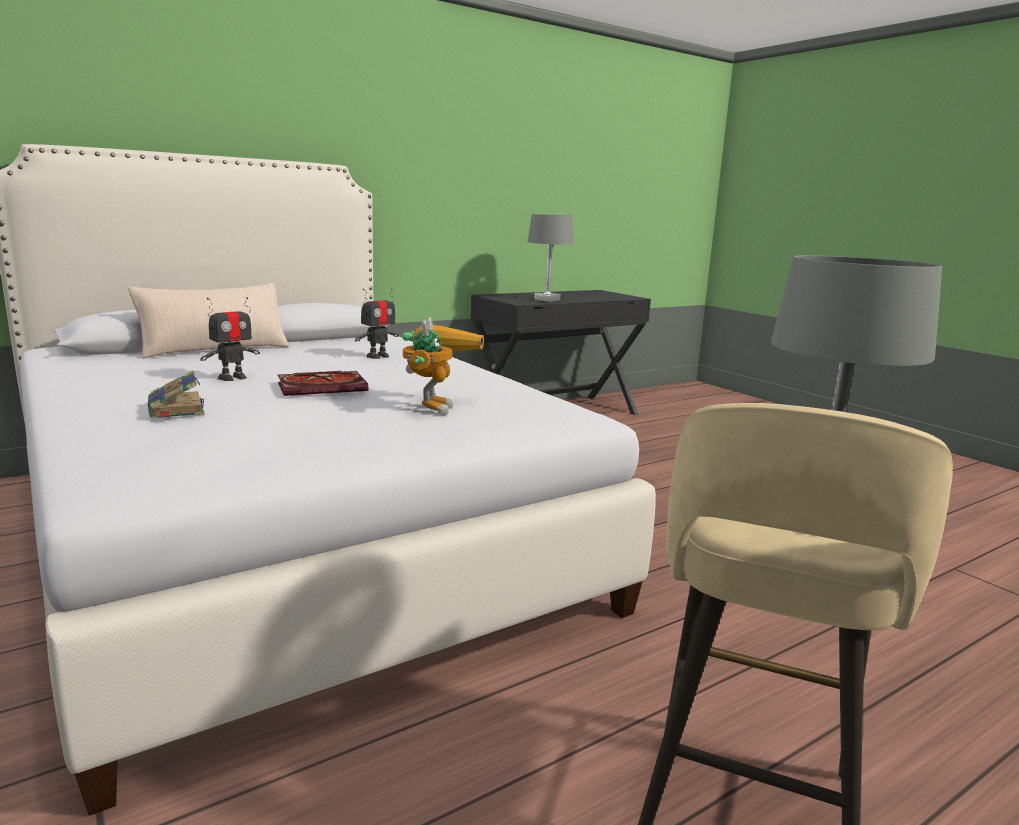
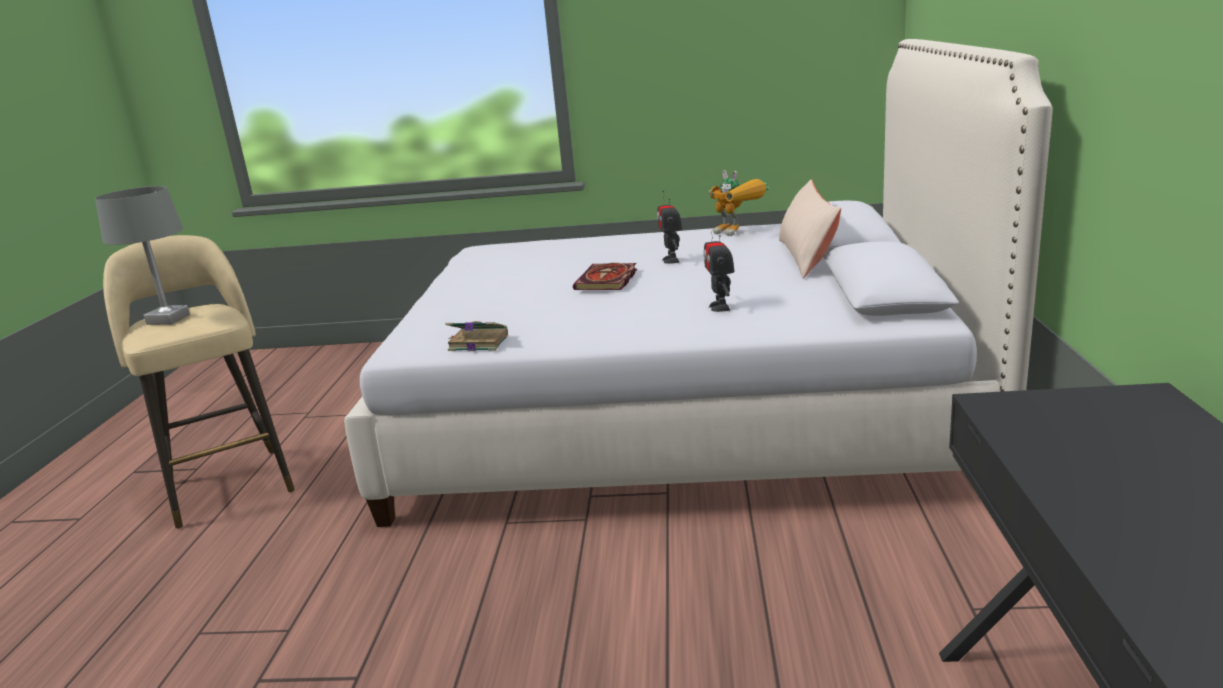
camera: 130 degrees right, 5 degrees up
book [148,371,205,419] -> book moved to [445,321,508,351]
toy robot [402,317,484,415] -> toy robot moved to [708,170,769,236]
grey table lamp [528,214,574,302] -> none

